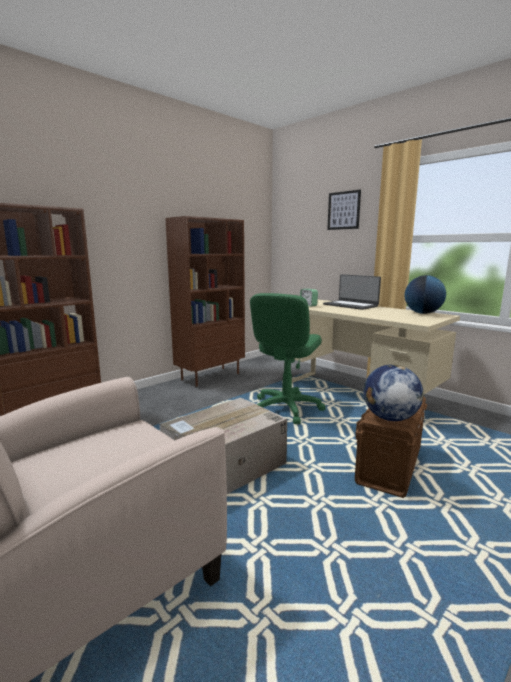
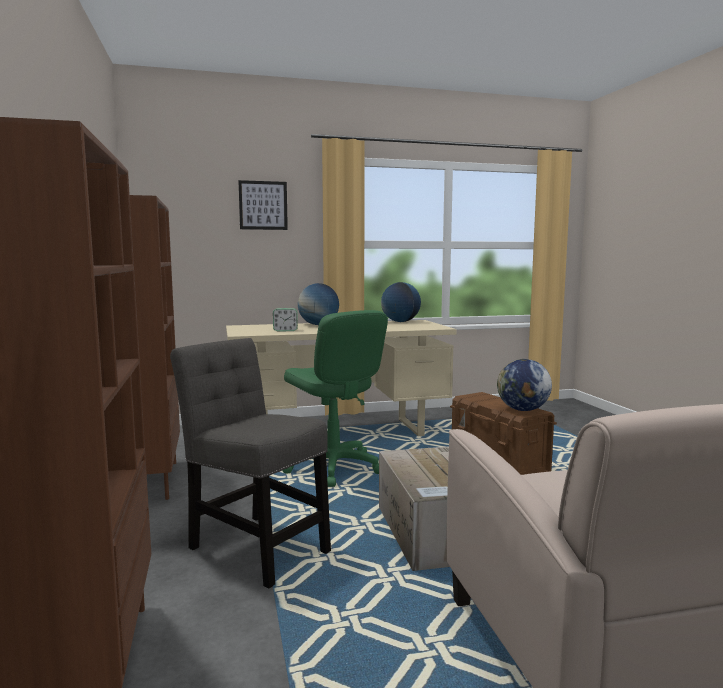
camera: 60 degrees left, 5 degrees down
laptop [323,274,381,310] -> globe [298,283,339,325]
none -> grey chair [170,338,331,588]

